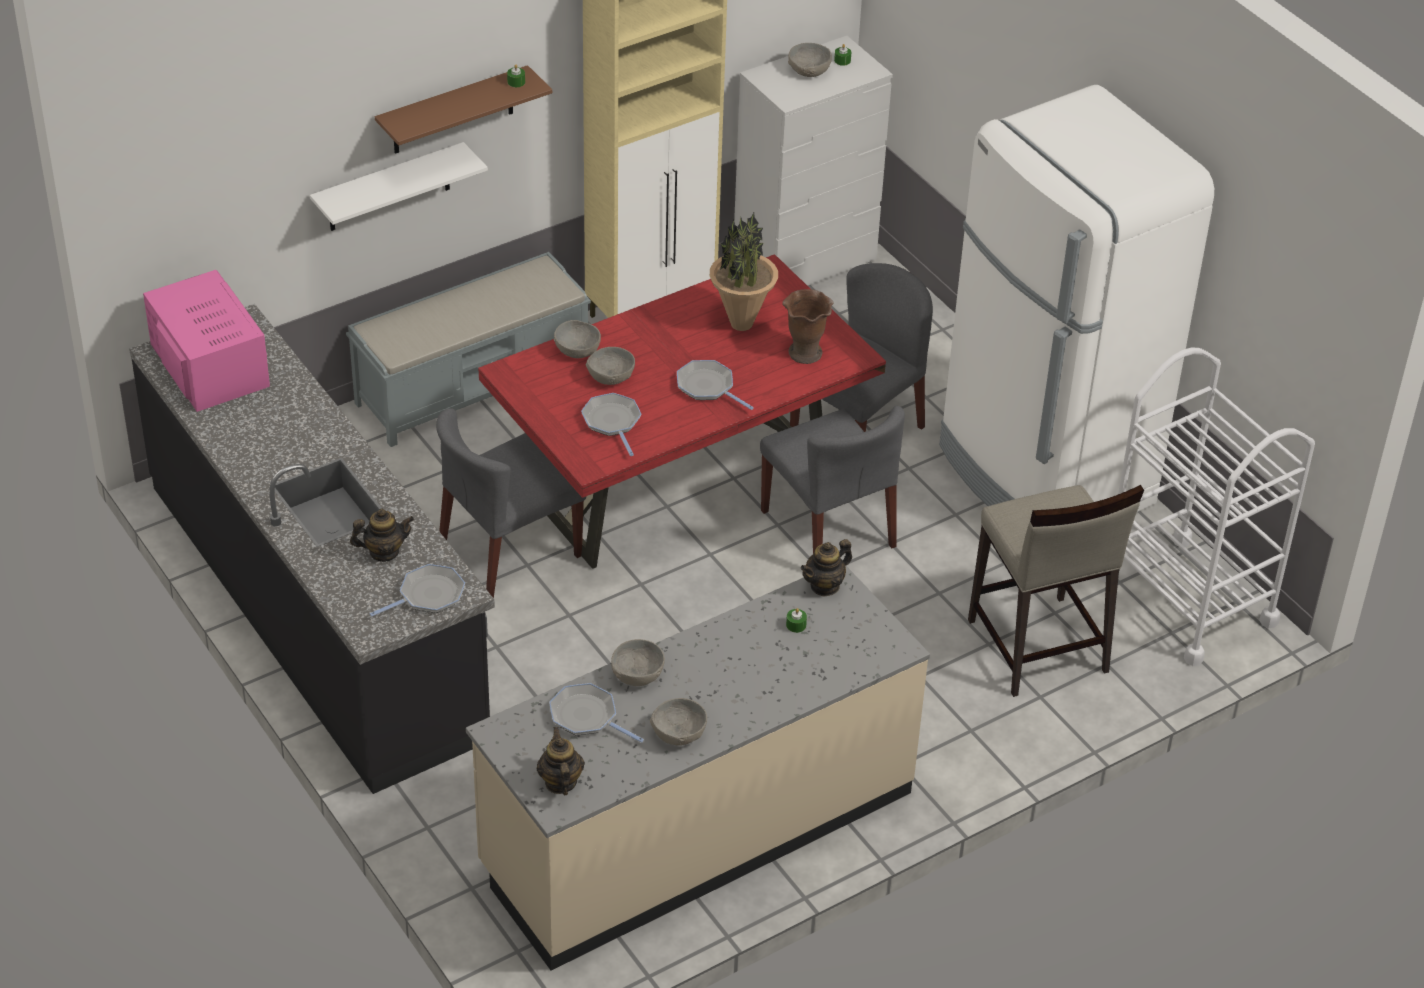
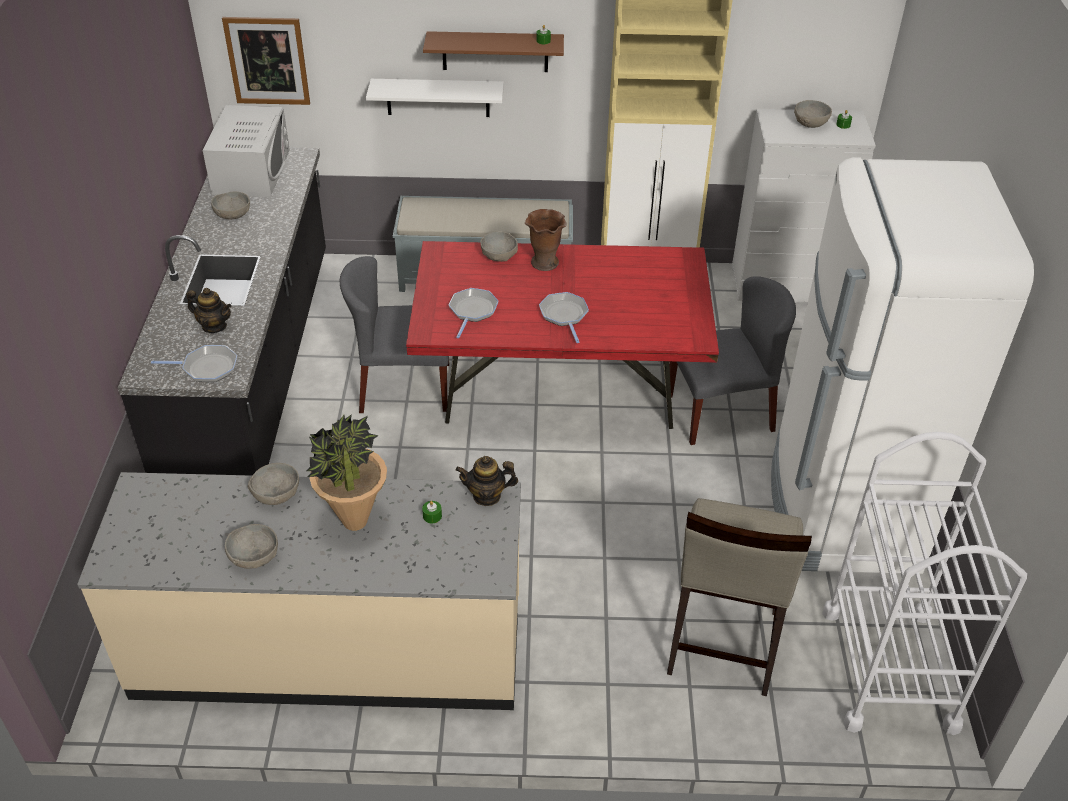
camera: 35 degrees right, 0 degrees up
pink microwave [143,270,270,412] -> white microwave [203,105,290,197]
teapot [537,727,585,795] -> none
frying pan [549,683,644,743] -> none
grey bowl [586,347,635,385] -> grey bowl moved to [211,192,250,219]
potted plant [710,213,778,331] -> potted plant moved to [307,414,387,531]
grey chair [760,406,905,553] -> none
brown vase [782,289,834,364] -> brown vase moved to [525,209,567,271]
none -> picture [222,17,310,105]

